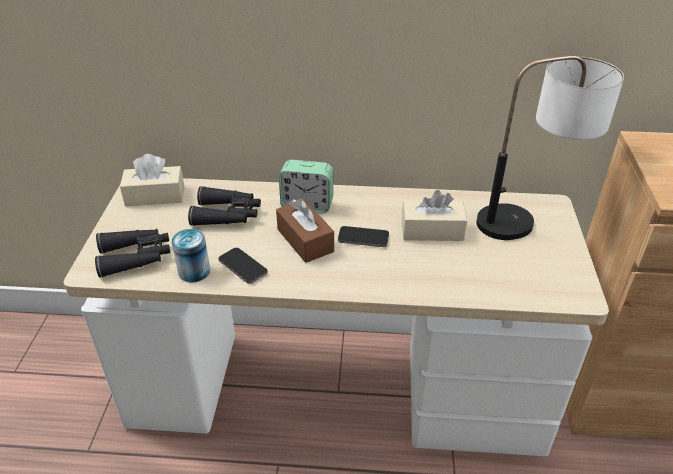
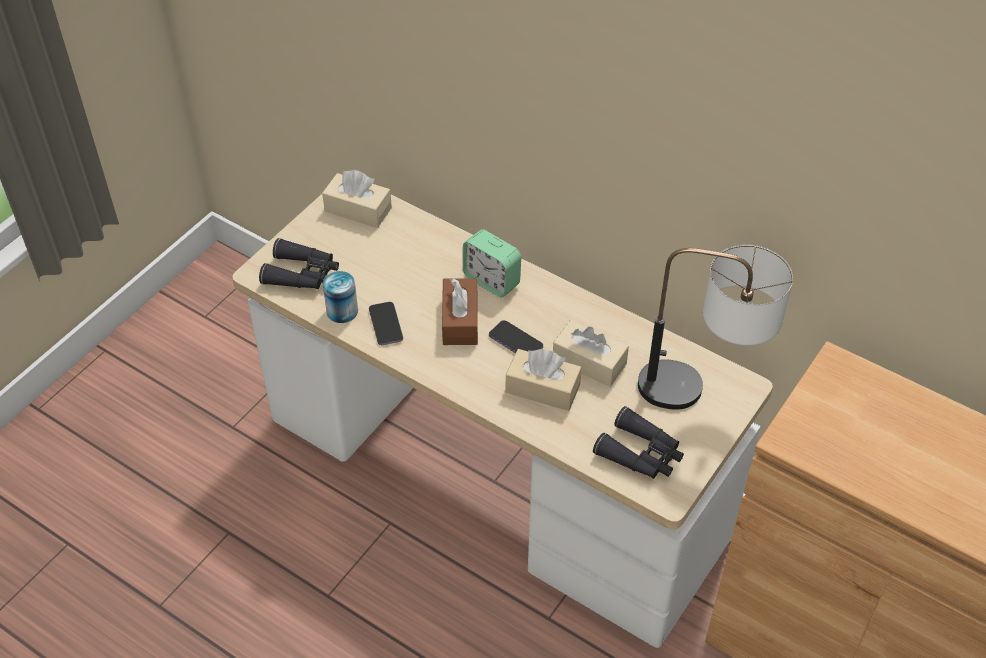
camera: 30 degrees right, 10 degrees up
black binoculars [188,186,261,226] -> black binoculars moved to [593,406,684,479]
none -> beige tissue box [506,349,582,411]

